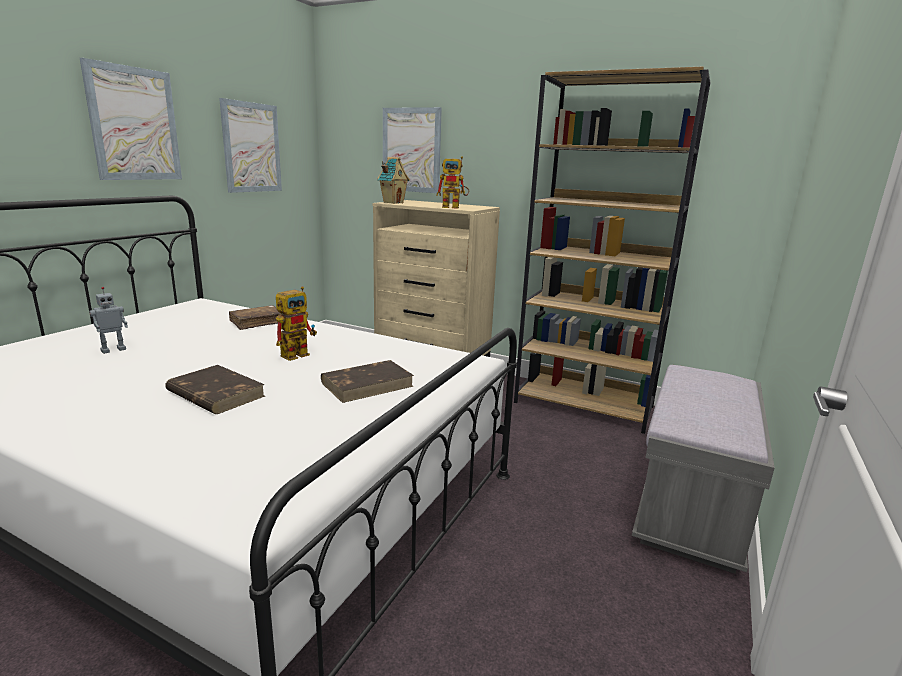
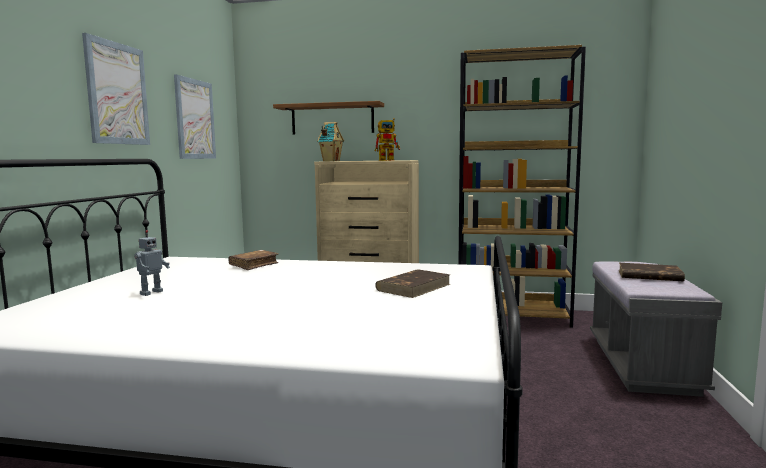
camera: 15 degrees left, 10 degrees down
brown book [165,365,265,414] -> brown book moved to [619,263,685,282]
toy robot [276,286,317,361] -> none
picture [383,107,442,193] -> shelf [273,101,384,134]

